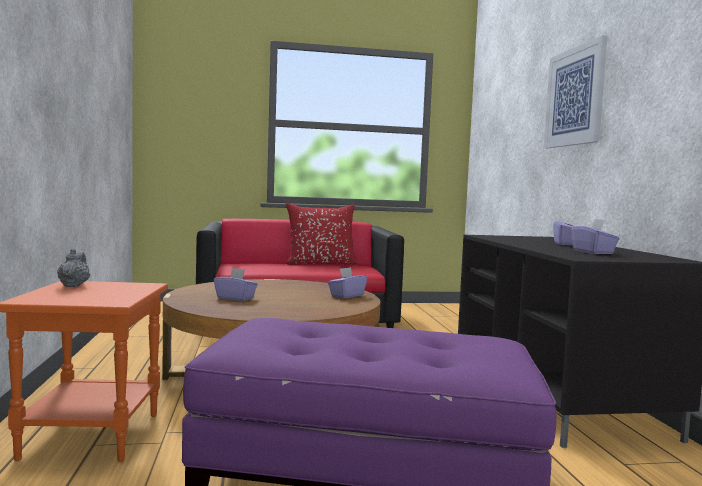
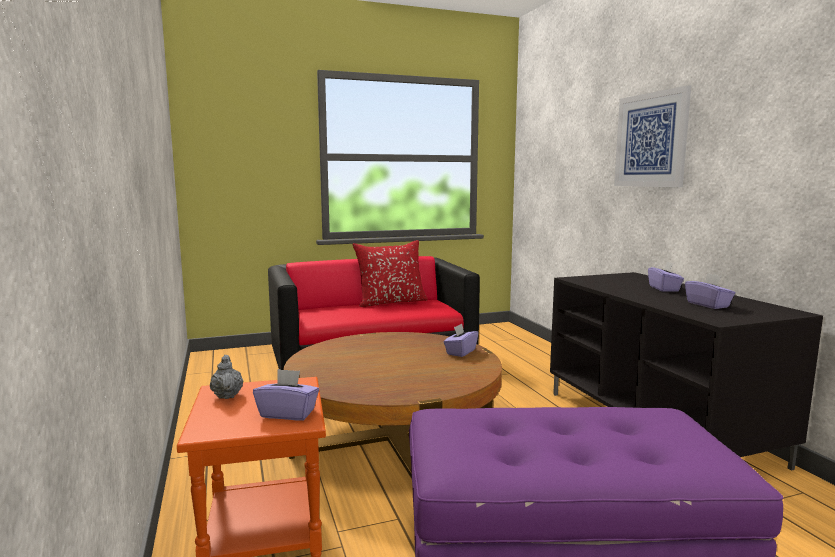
camera: 10 degrees left, 5 degrees up
purple tissue box [214,268,258,301] -> purple tissue box moved to [253,369,319,420]

